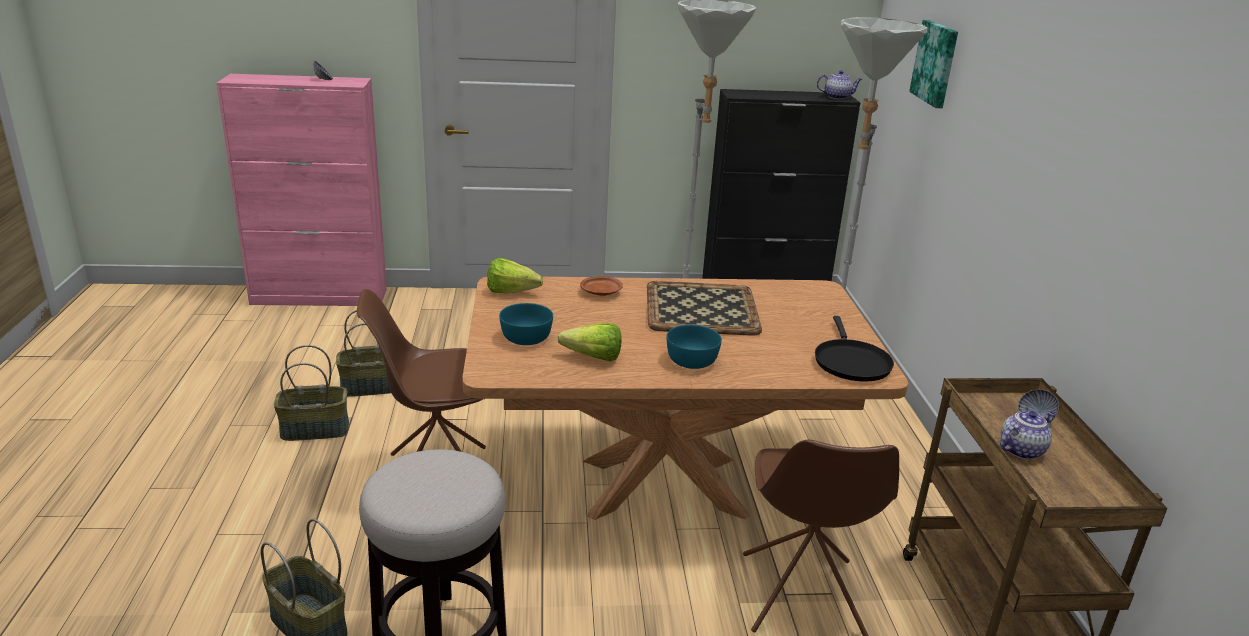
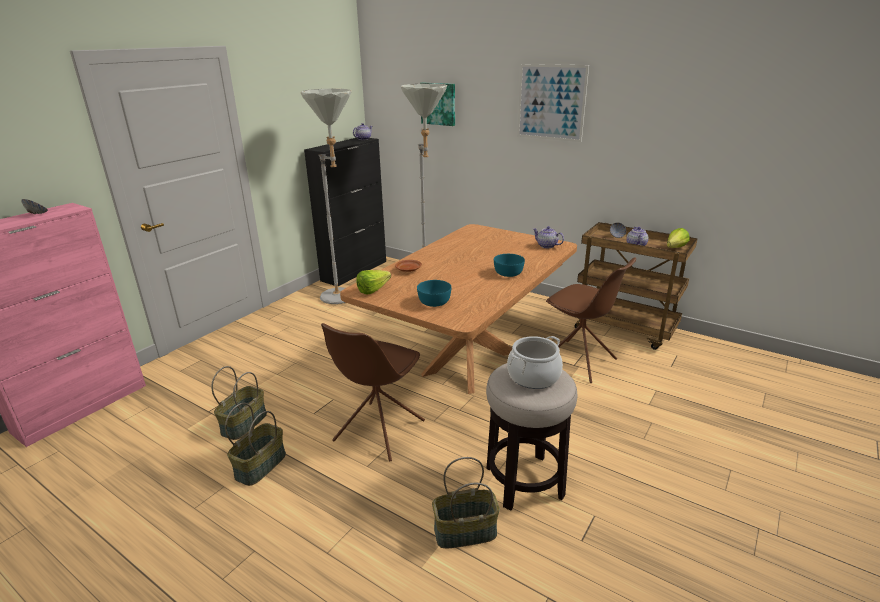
camera: 50 degrees left, 0 degrees up
lettuce [558,323,621,362] -> lettuce moved to [667,228,690,248]
tray [647,281,762,336] -> none
black frying pan [815,316,894,382] -> teapot [533,226,564,248]
none -> cooking pot [507,336,563,389]
none -> picture [517,64,589,142]

